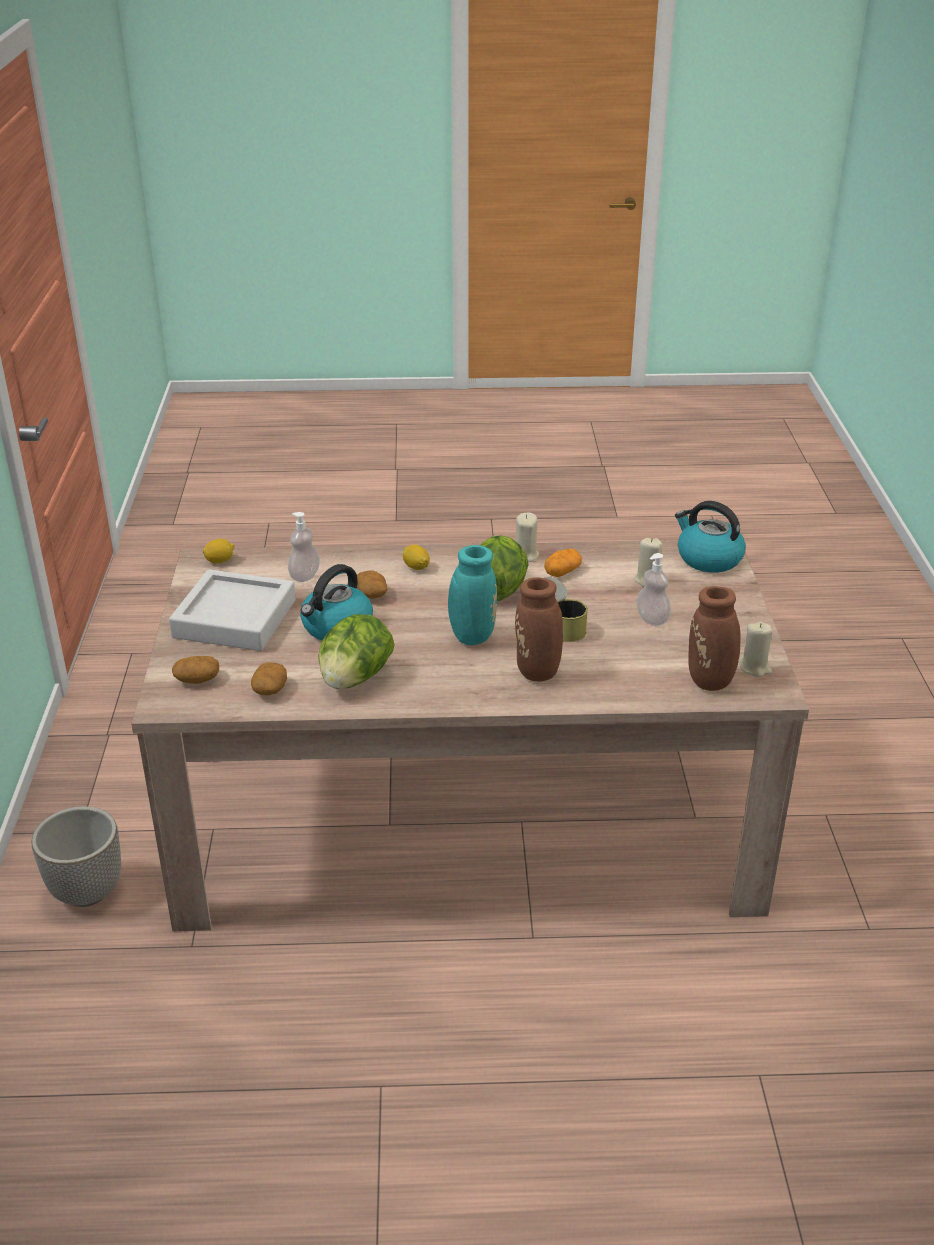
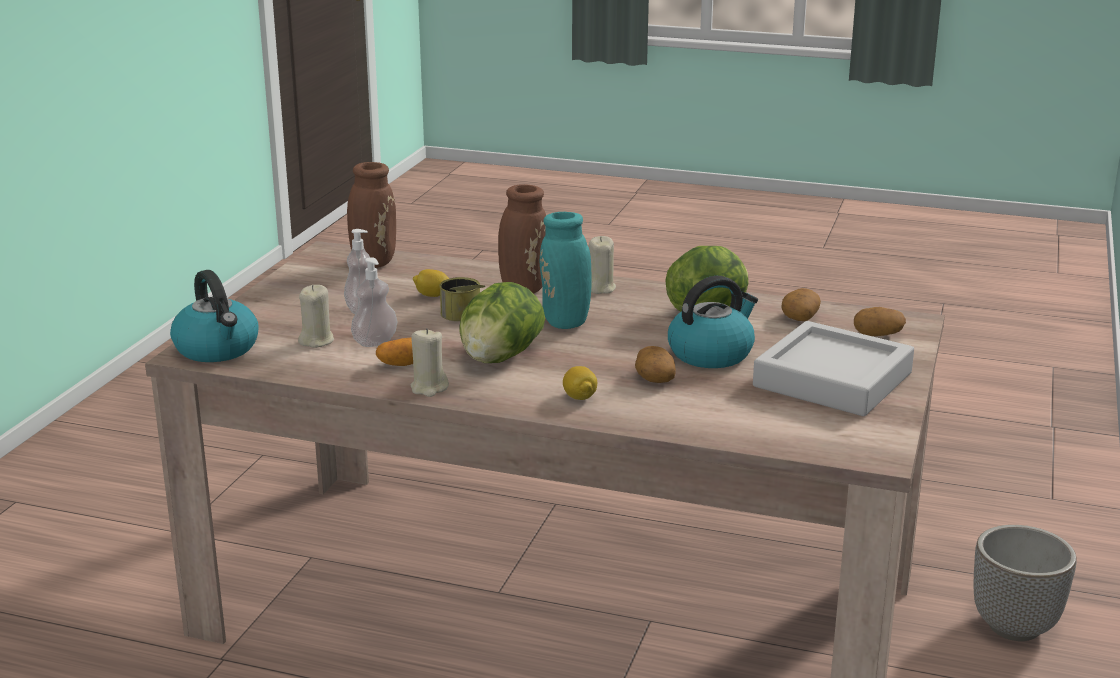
camera: 160 degrees left, 10 degrees down
lemon [203,539,234,564] -> lemon moved to [413,269,449,297]
soap dispenser [288,512,320,582] -> soap dispenser moved to [351,257,397,347]
beige candle [739,622,773,677] -> beige candle moved to [589,236,616,294]

